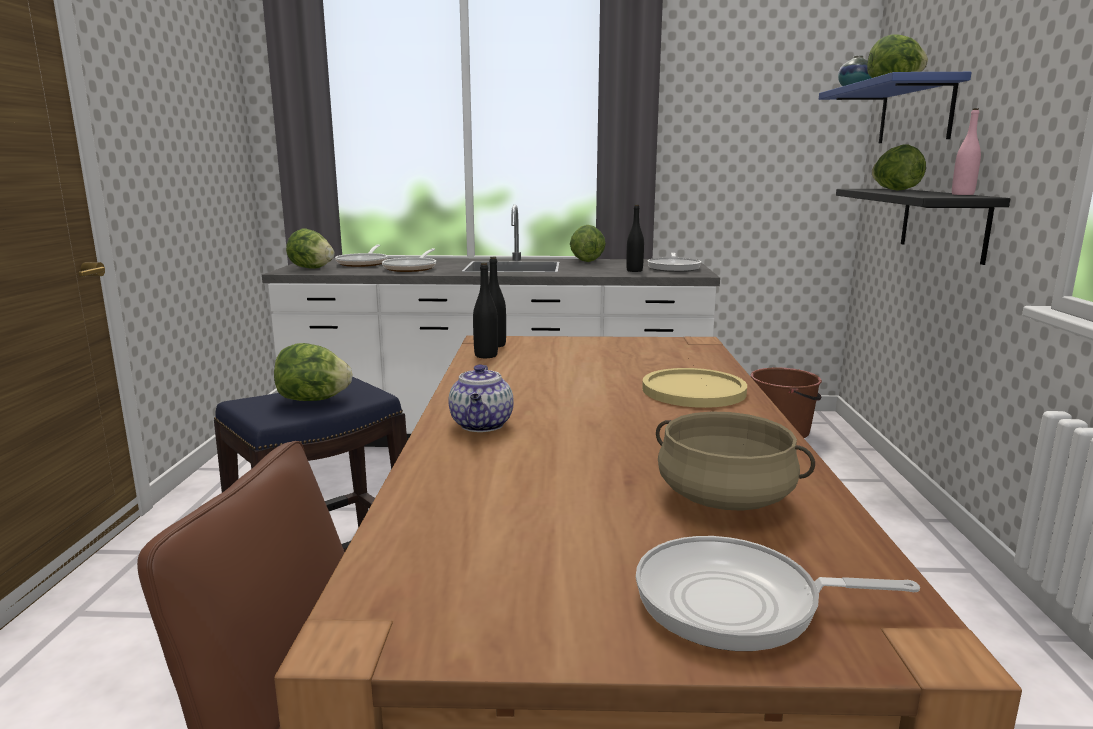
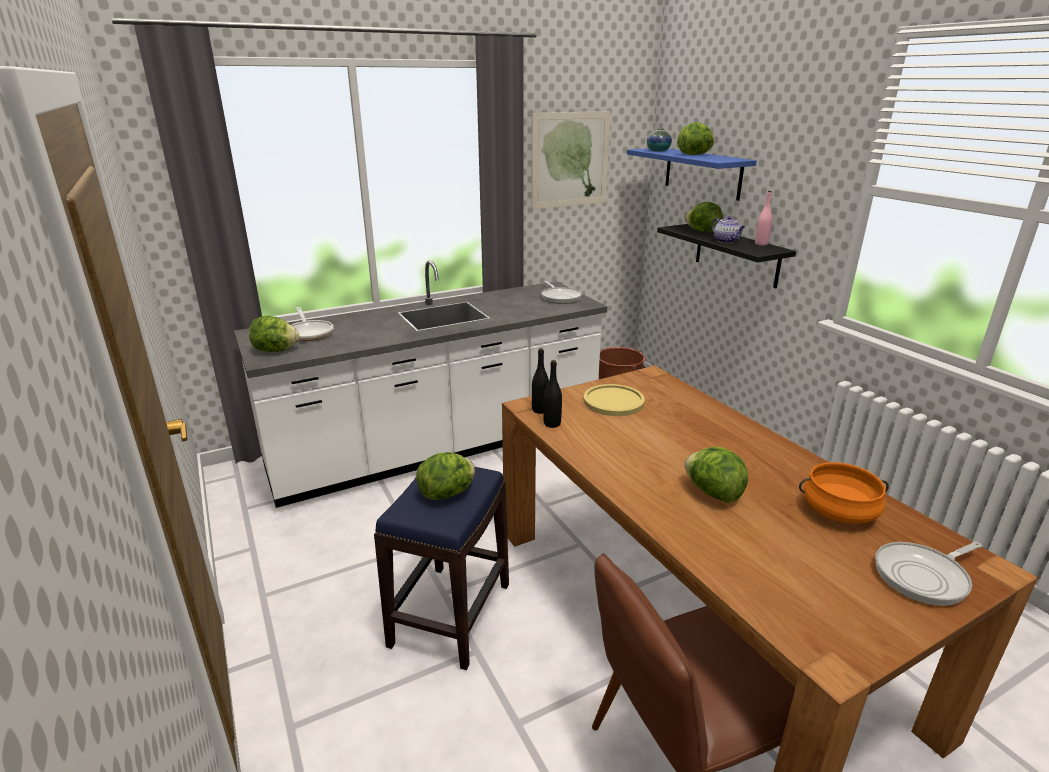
camera: 30 degrees left, 10 degrees up
frying pan [382,248,436,272] -> none
teapot [448,364,514,432] -> teapot moved to [712,216,746,243]
lettuce [570,225,606,262] -> lettuce moved to [684,447,748,503]
black bottle [626,205,644,272] -> none
yellow plate [642,368,747,408] -> yellow plate moved to [584,384,645,416]
beige cooking pot [656,411,815,511] -> orange cooking pot [799,462,889,524]
none -> picture [531,111,611,210]

